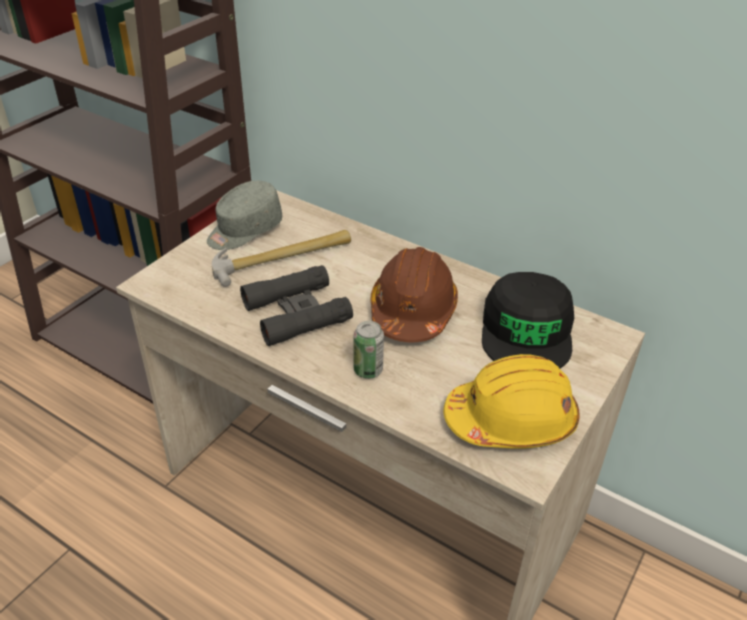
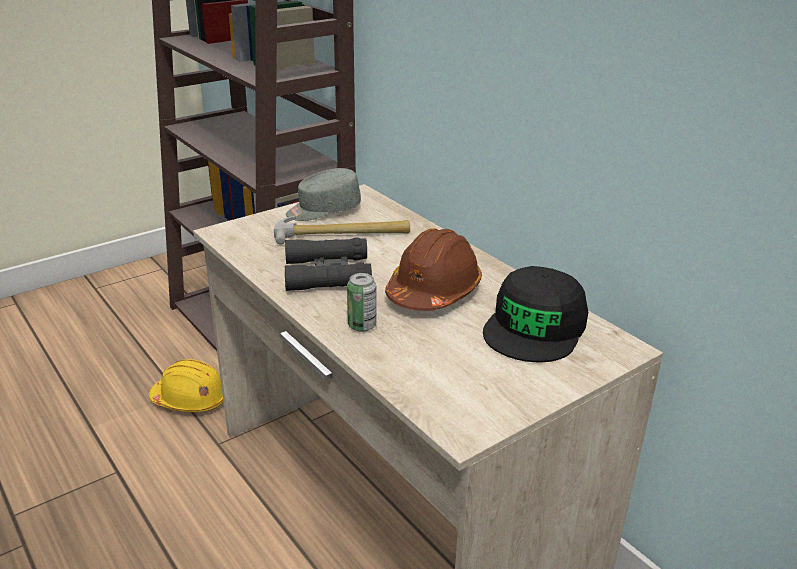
camera: 20 degrees right, 10 degrees down
yellow hard hat [443,354,580,449] -> yellow hard hat moved to [149,359,223,412]

